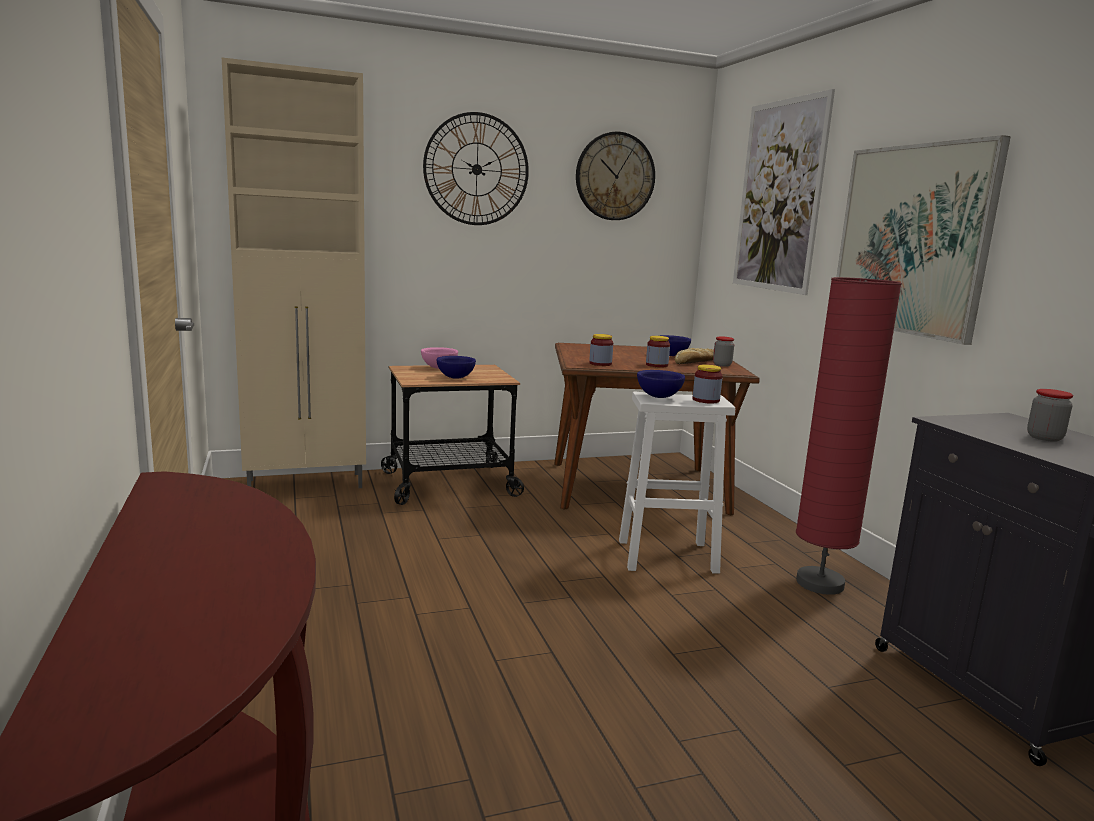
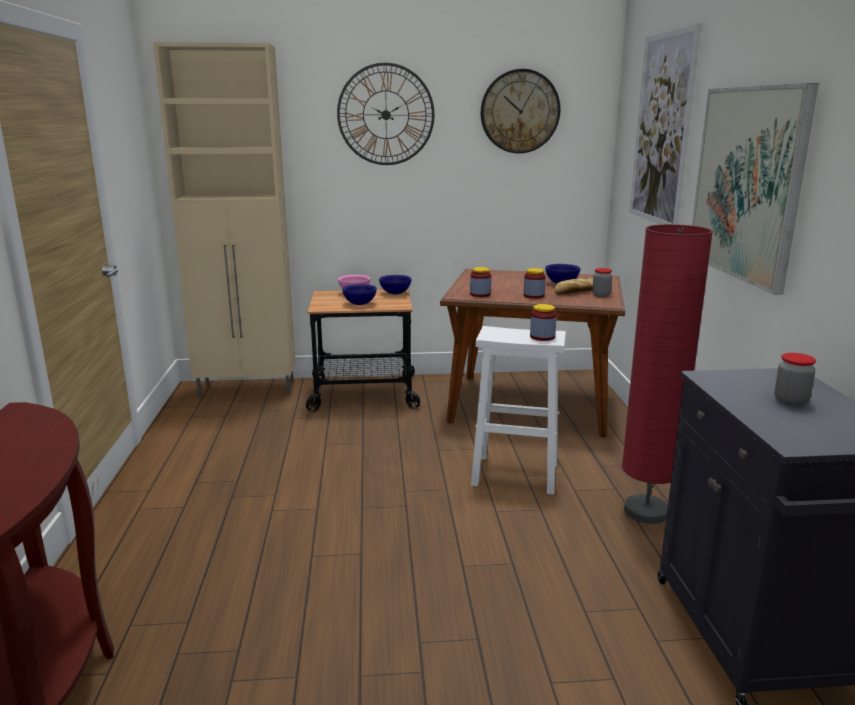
camera: 15 degrees right, 5 degrees up
blue bowl [637,370,685,398] -> blue bowl moved to [379,275,411,294]

